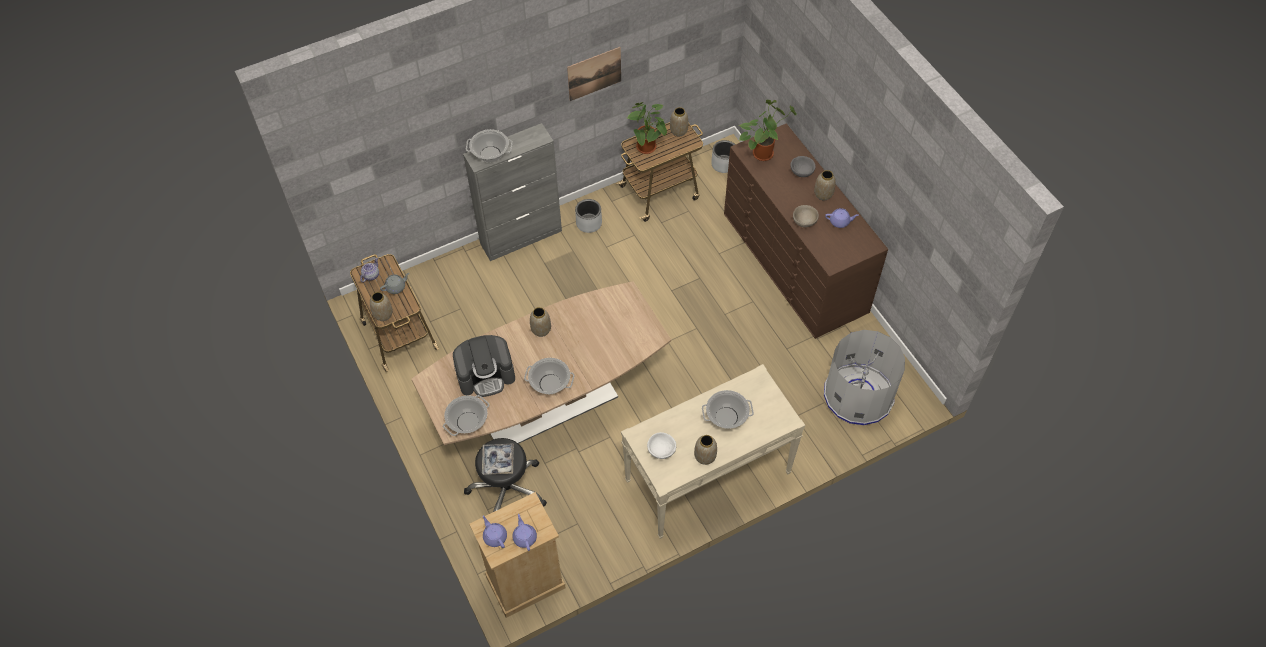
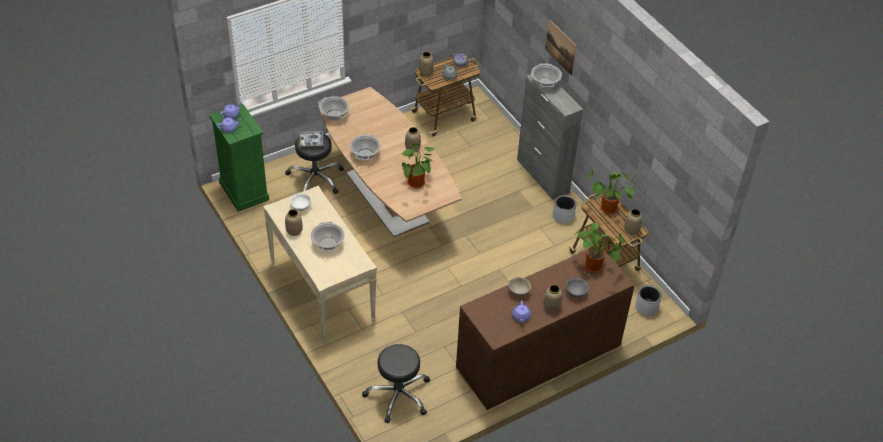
camera: 85 degrees right, 10 degrees down
coffee machine [453,335,515,397] -> none
beige dresser [469,492,566,618] -> green dresser [209,103,269,212]
picture [567,47,621,101] -> picture moved to [545,19,577,76]
grey trash can [824,330,905,425] -> black stool [362,344,430,423]
none -> potted plant [401,143,434,188]

